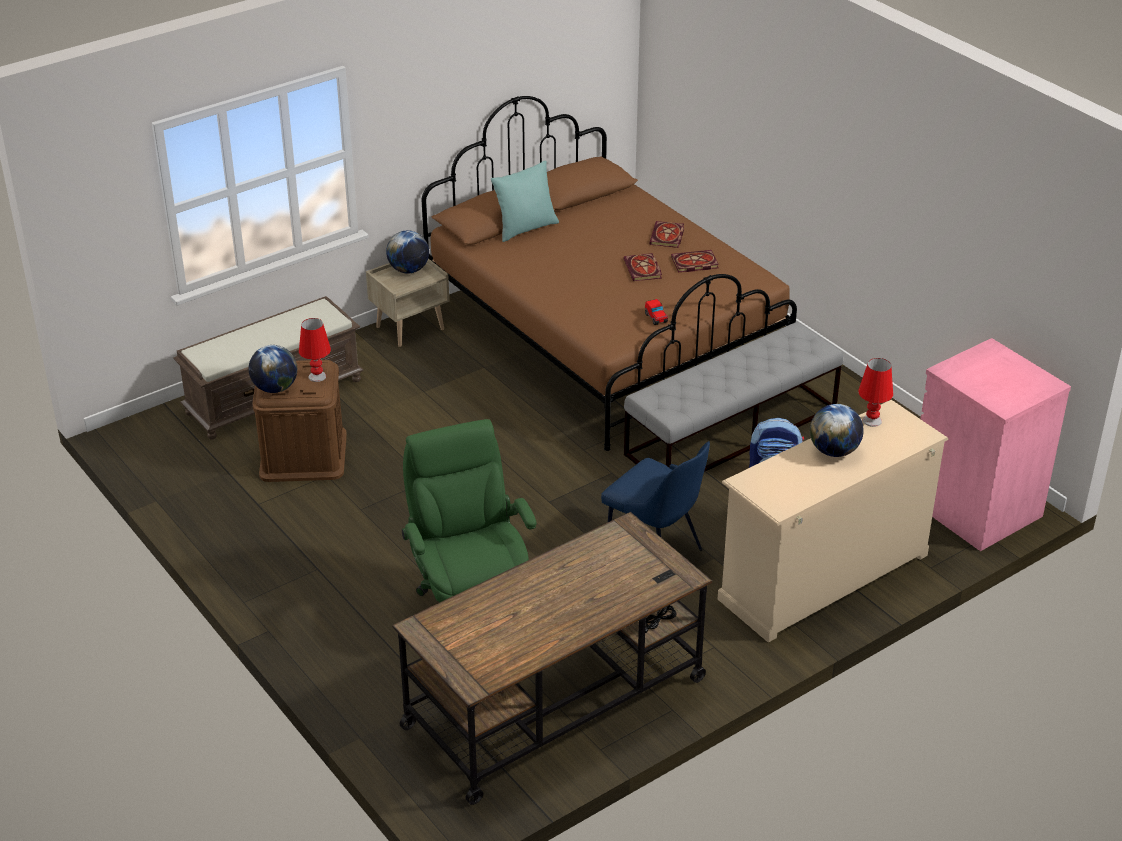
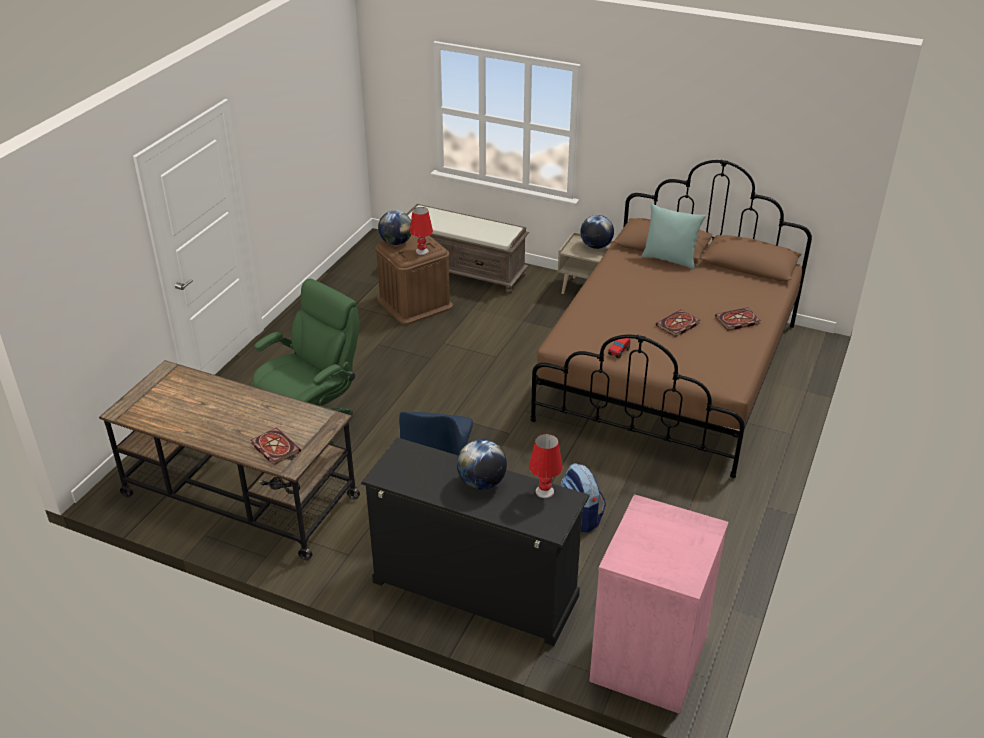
camera: 60 degrees right, 0 degrees up
grey bench [624,322,843,472] -> none
book [671,250,719,272] -> book moved to [251,427,301,465]
beige cabinet [718,400,948,643] -> black cabinet [361,437,590,646]

